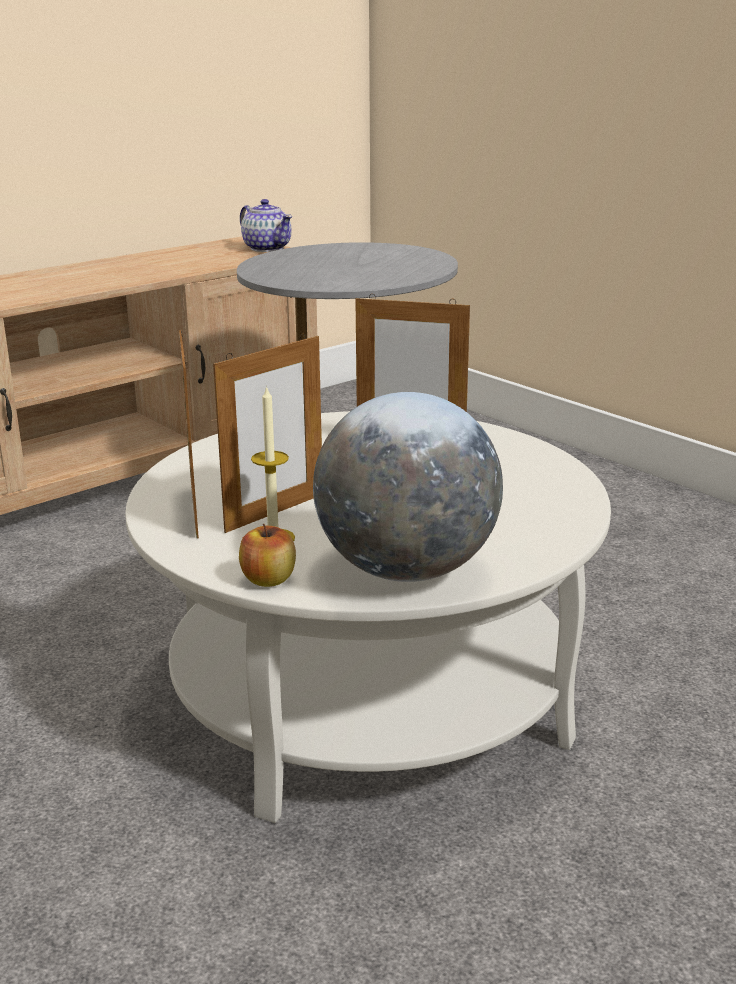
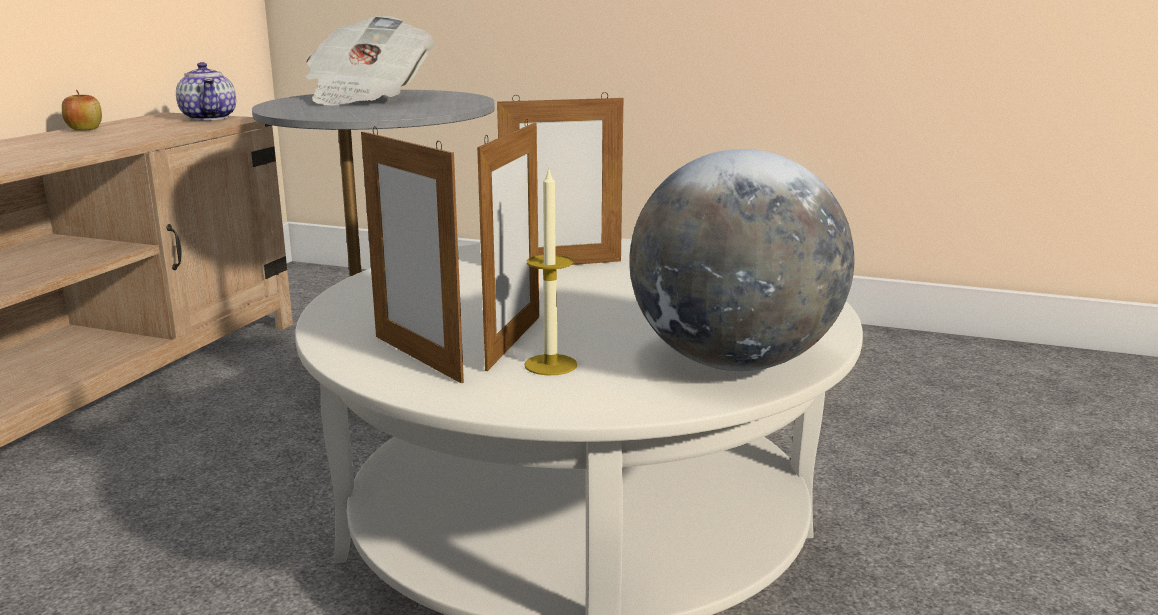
camera: 30 degrees left, 5 degrees down
apple [239,524,296,587] -> apple moved to [62,89,102,131]
teapot [240,199,292,252] -> teapot turned 45 degrees clockwise [176,62,236,121]
none -> newspaper [305,16,435,105]

